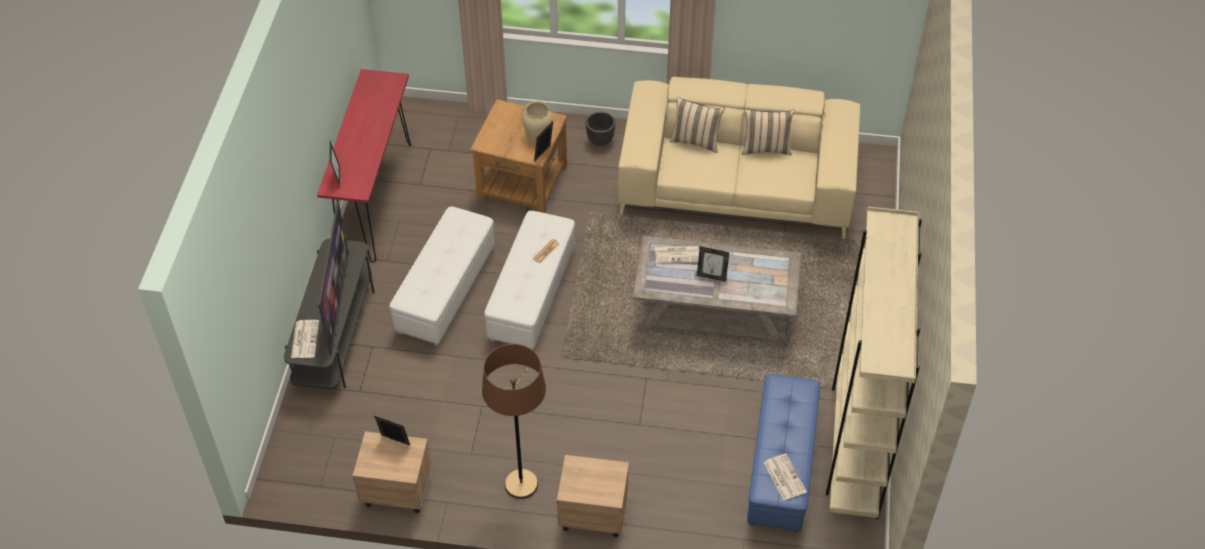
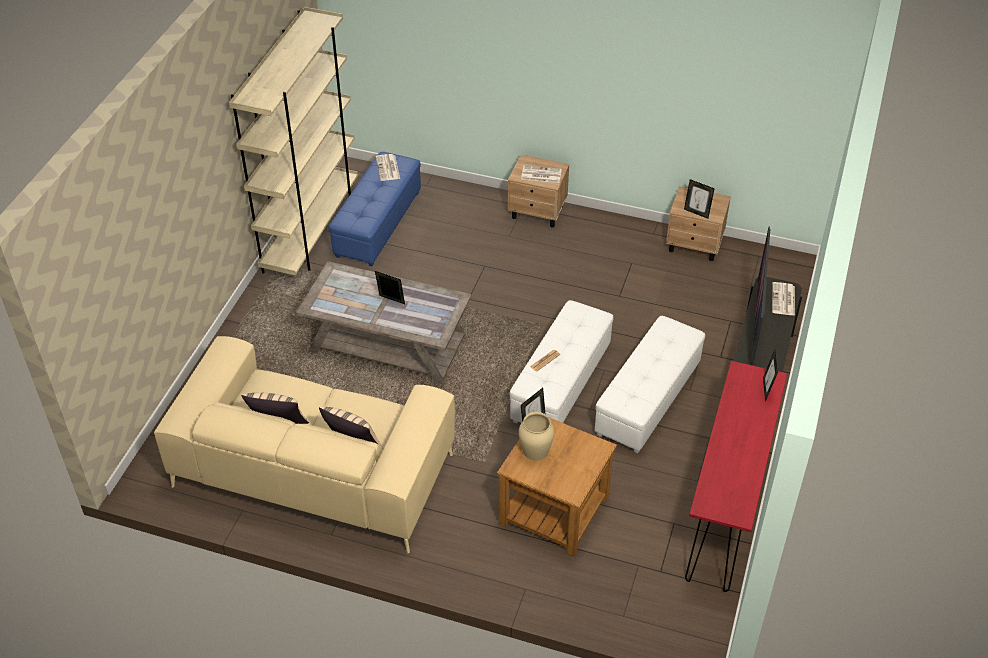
camera: 170 degrees left, 5 degrees down
brown floor lamp [482,344,546,499] -> none
black planter [586,112,615,146] -> none
newspaper [655,246,699,264] -> newspaper moved to [521,165,562,183]

